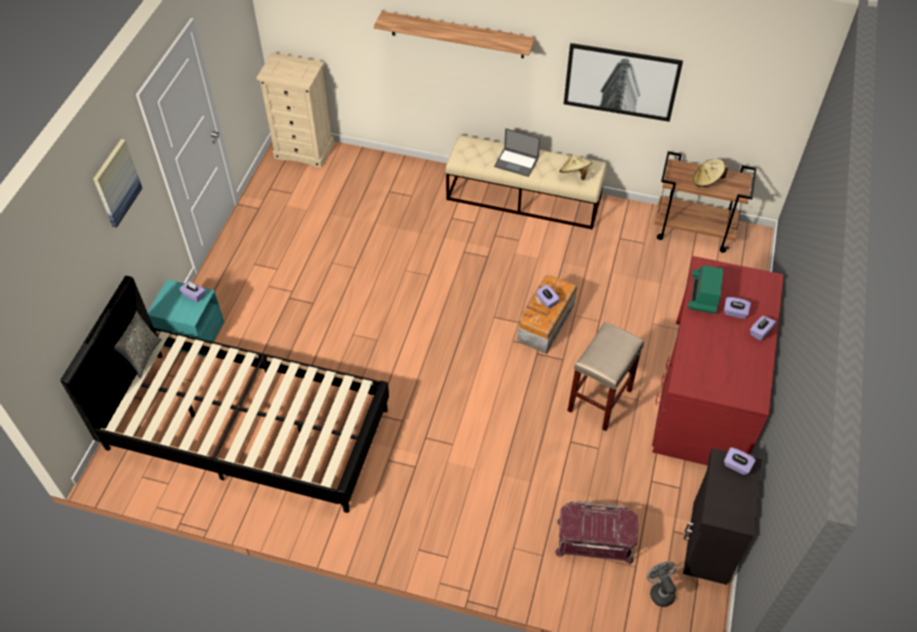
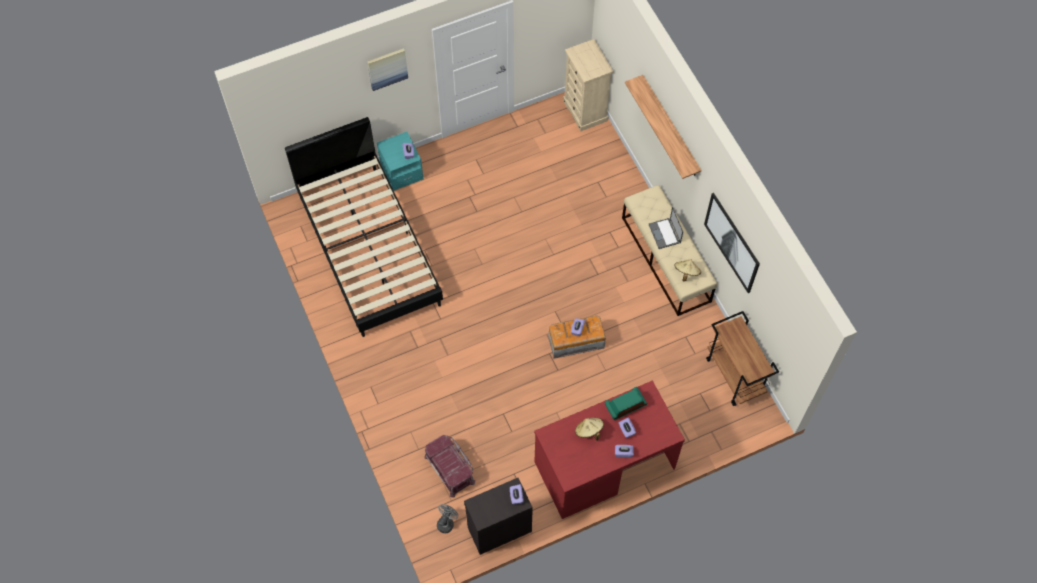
camera: 50 degrees right, 10 degrees up
grey pillow [114,311,162,378] -> none
beige stool [567,322,644,431] -> none
beige hat [693,159,728,187] -> beige hat moved to [575,418,604,441]

